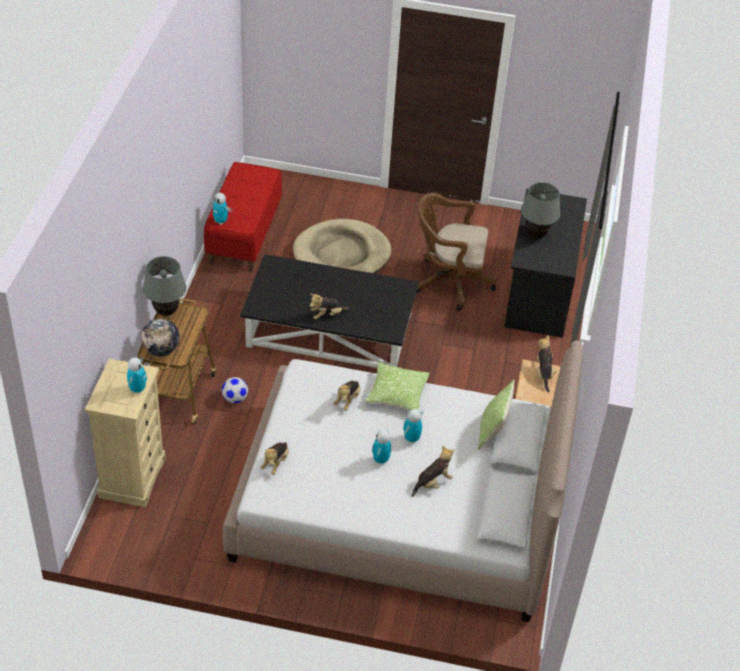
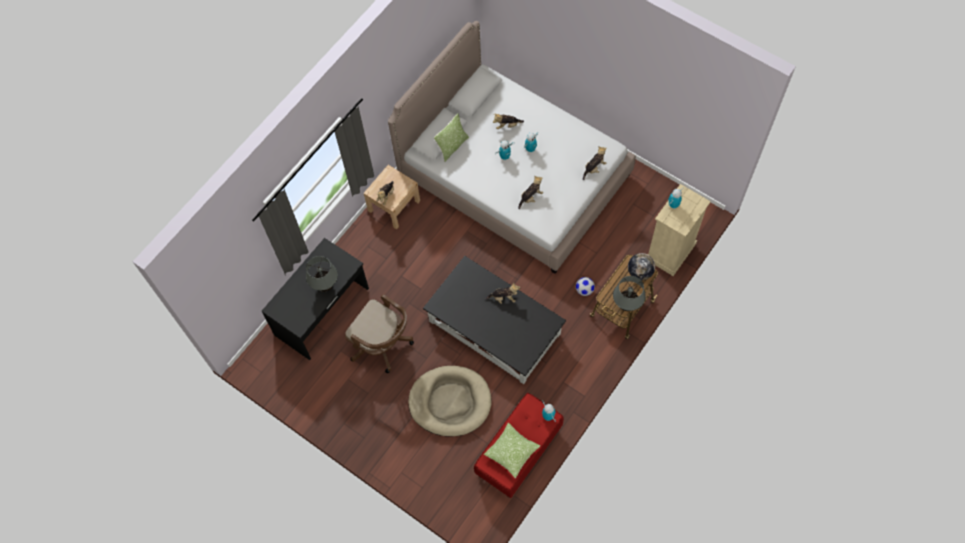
camera: 150 degrees left, 20 degrees up
pillow [366,362,430,410] -> pillow moved to [484,423,540,478]

